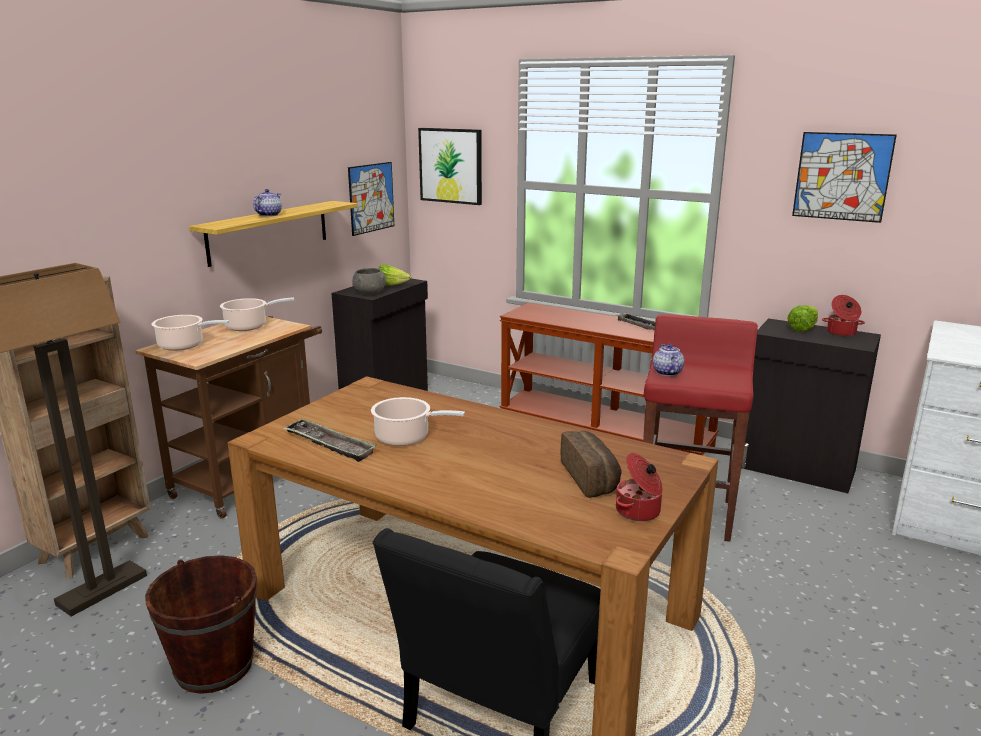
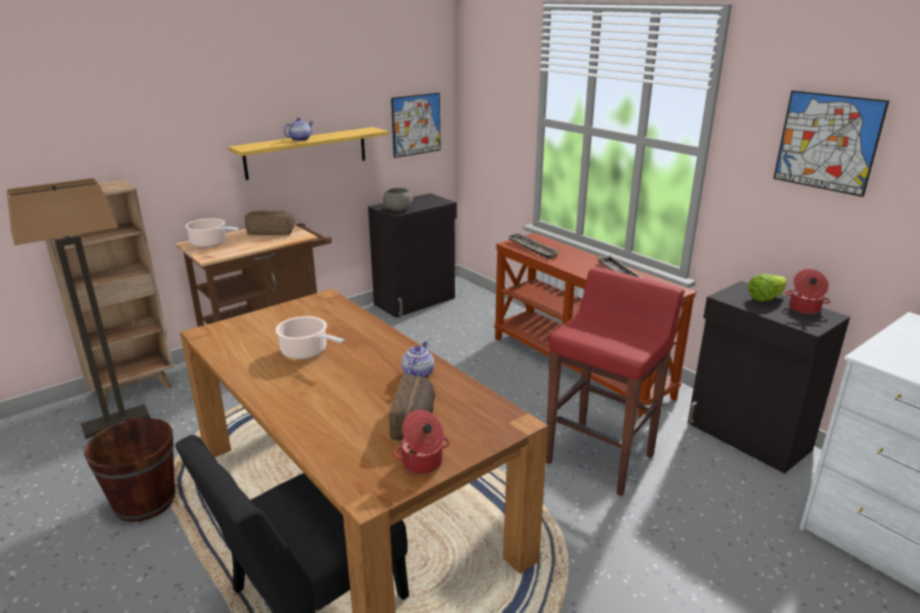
camera: 20 degrees right, 5 degrees up
cooking pot [220,297,294,331] -> bread [245,211,295,235]
tray [283,418,377,462] -> tray moved to [506,233,560,259]
lettuce [378,264,411,286] -> none
picture [418,128,482,205] -> none
teapot [653,344,685,376] -> teapot moved to [401,341,434,378]

